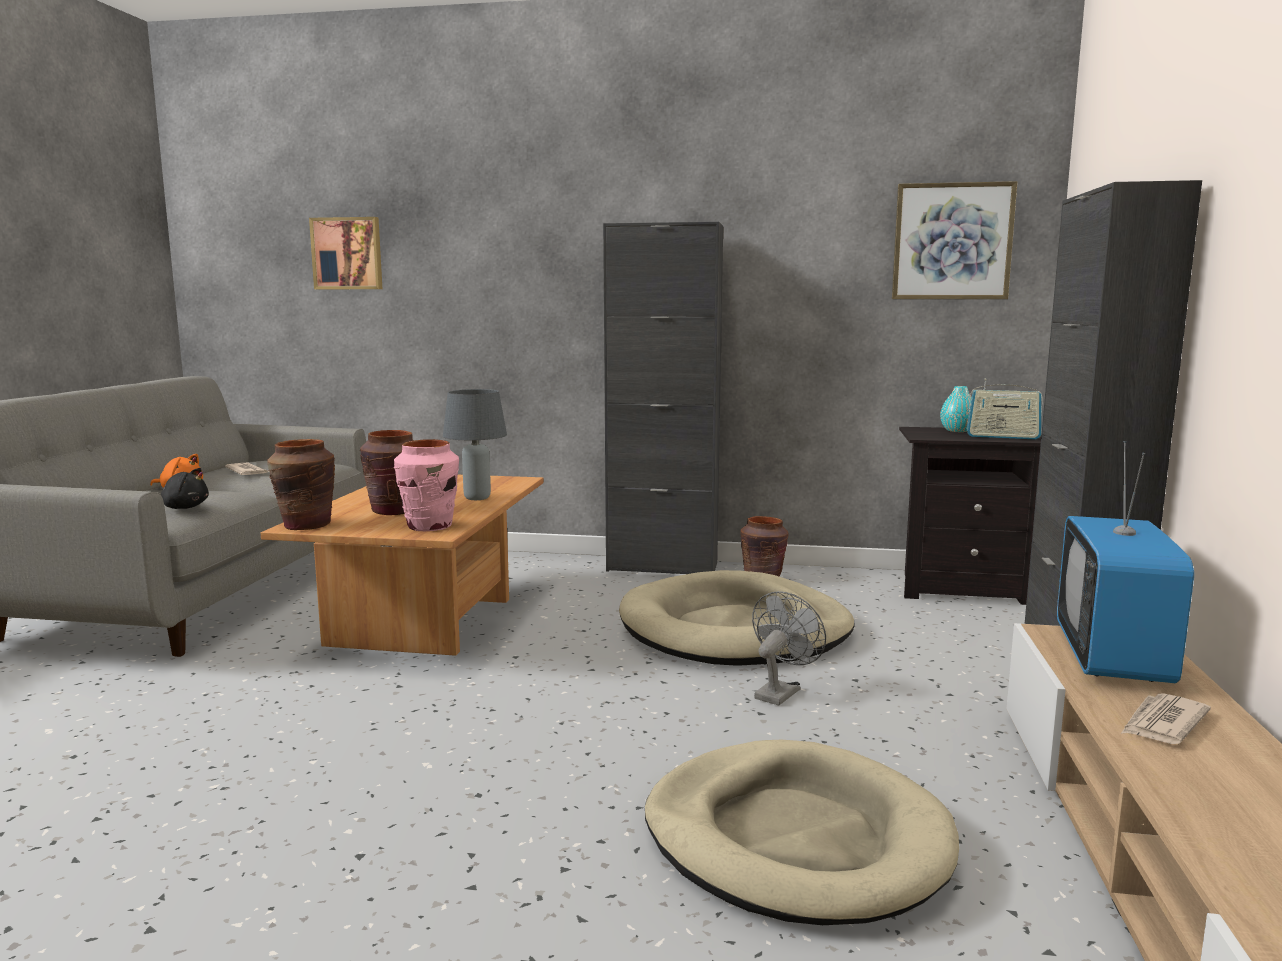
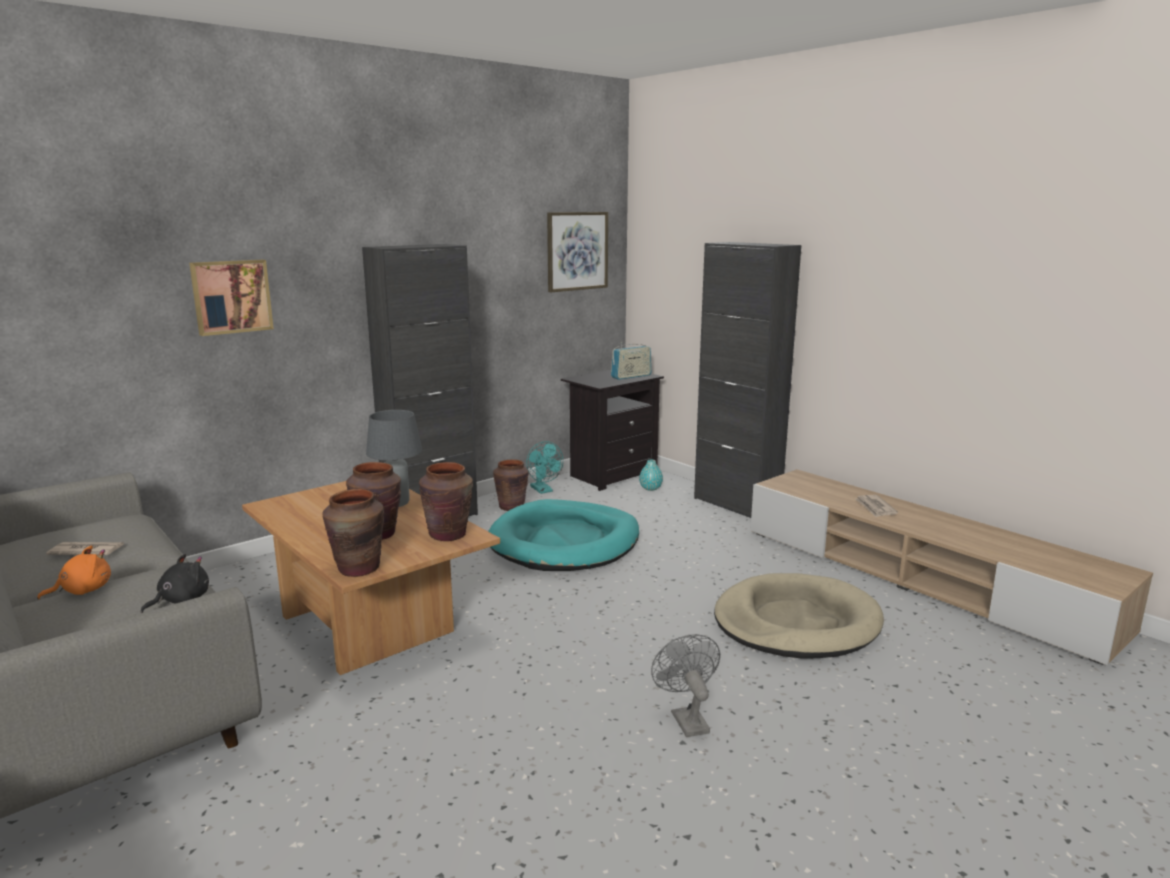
camera: 50 degrees left, 5 degrees up
picture [309,217,382,289] -> picture moved to [189,260,274,336]
pink vase [394,439,459,531] -> brown vase [419,462,473,541]
beige dog bed [619,570,855,666] -> turquoise dog bed [488,499,639,571]
grey fan [752,591,826,705] -> grey fan moved to [651,634,720,737]
turquoise vase [940,386,972,432] -> turquoise vase moved to [639,460,663,491]
television [1057,441,1194,683] -> none
none -> turquoise fan [526,441,563,494]

